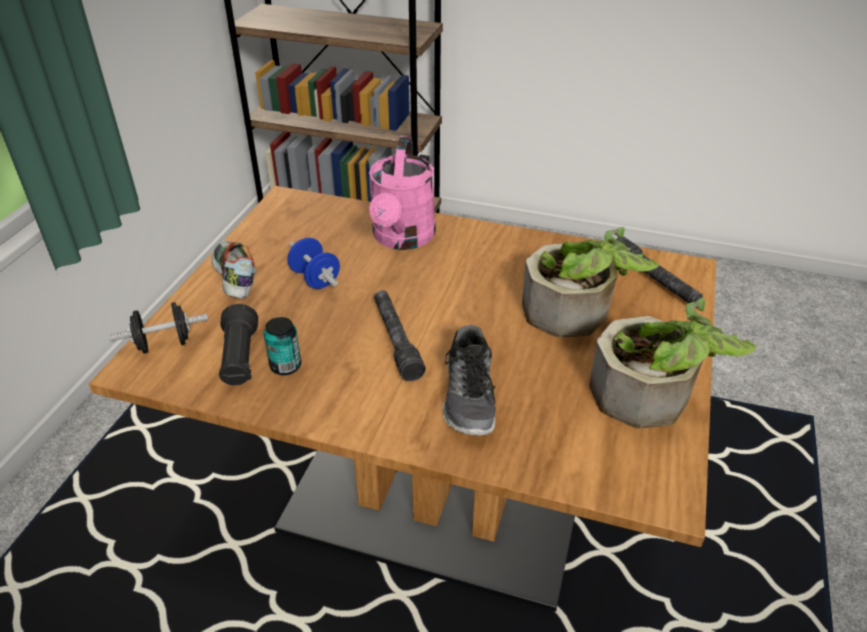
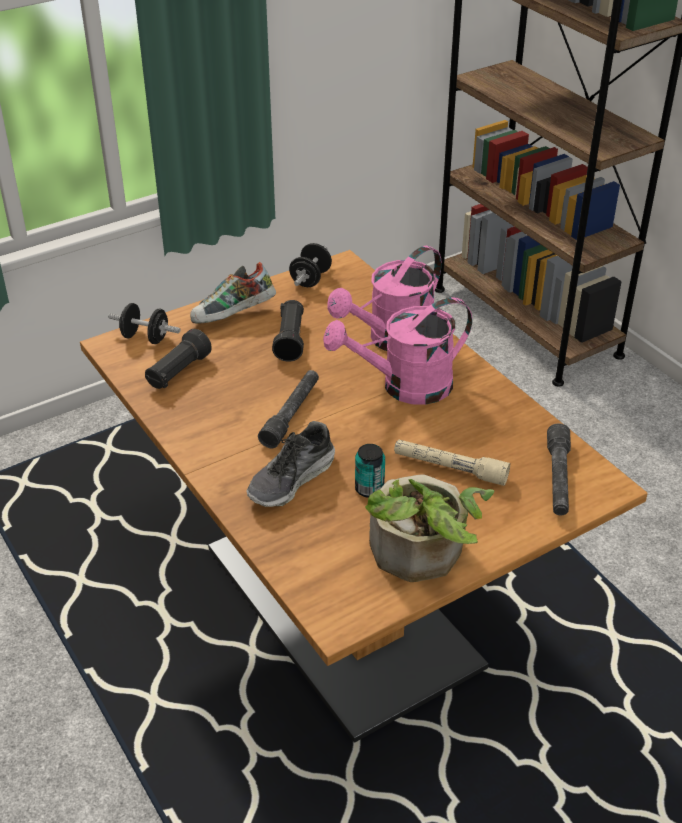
camera: 40 degrees right, 0 degrees up
shoe [211,240,257,299] -> shoe turned 135 degrees counterclockwise [190,262,276,324]
can [264,317,301,375] -> can moved to [355,444,385,498]
blue dumbbell [287,238,340,289] -> black flashlight [272,300,304,362]
potted plant [522,227,660,337] -> beige flashlight [394,440,510,486]
none -> black dumbbell [289,243,332,287]
none -> pink watering can [323,298,472,405]

